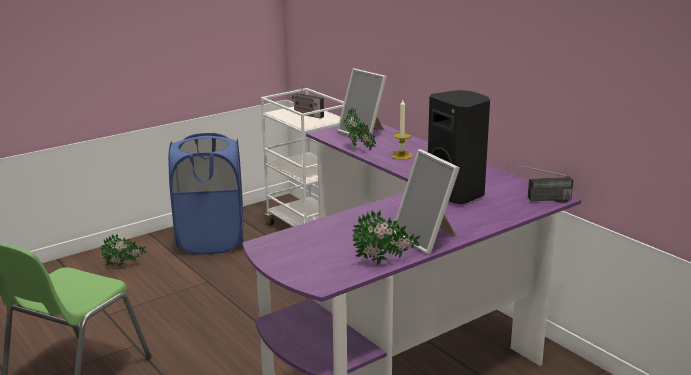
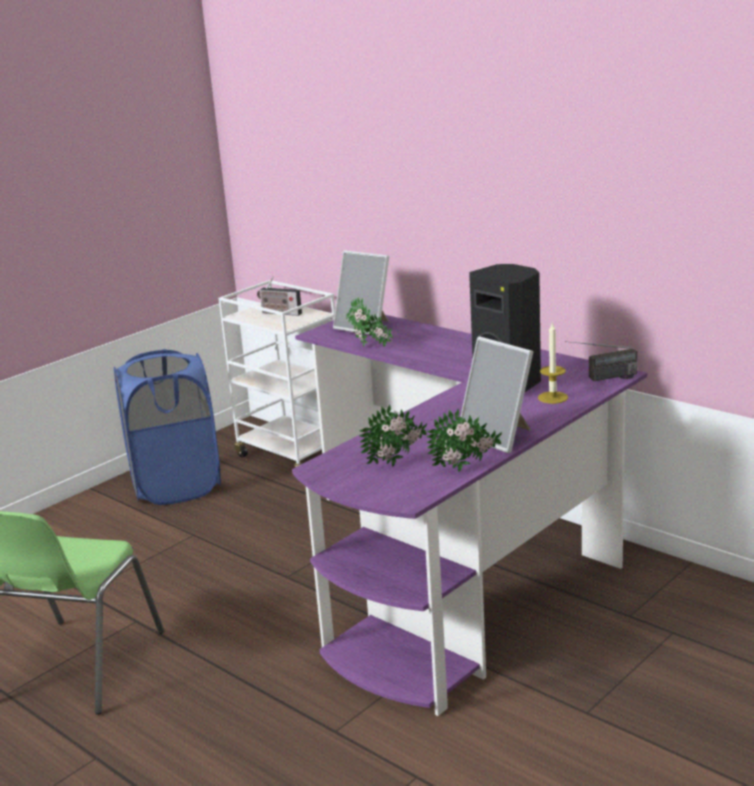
camera: 10 degrees left, 0 degrees up
potted plant [101,234,146,269] -> potted plant moved to [359,405,427,467]
candle [391,100,413,160] -> candle moved to [538,323,568,404]

